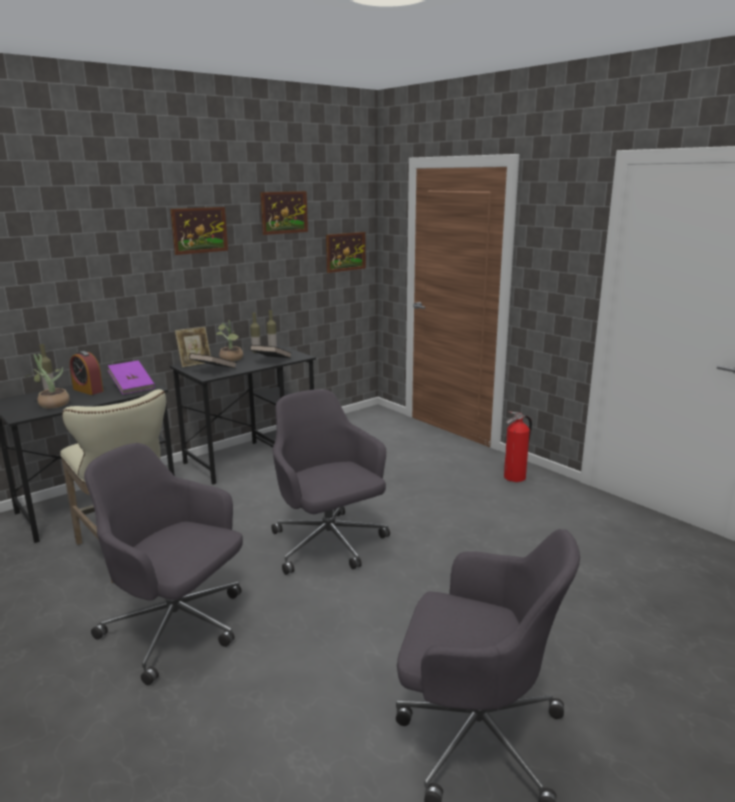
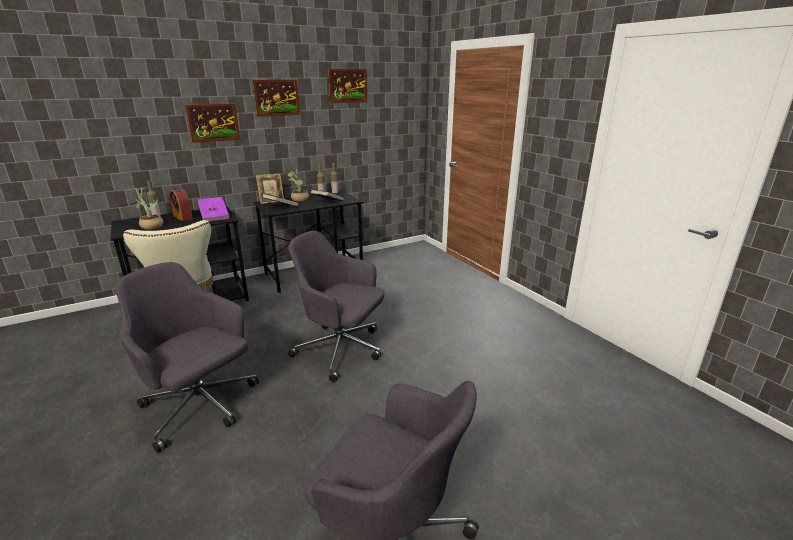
camera: 10 degrees right, 5 degrees up
grey office chair [271,389,390,575] -> grey office chair turned 45 degrees counterclockwise [288,231,384,382]
picture [326,232,366,273] -> picture moved to [185,103,240,143]
fire extinguisher [504,411,532,482] -> none

